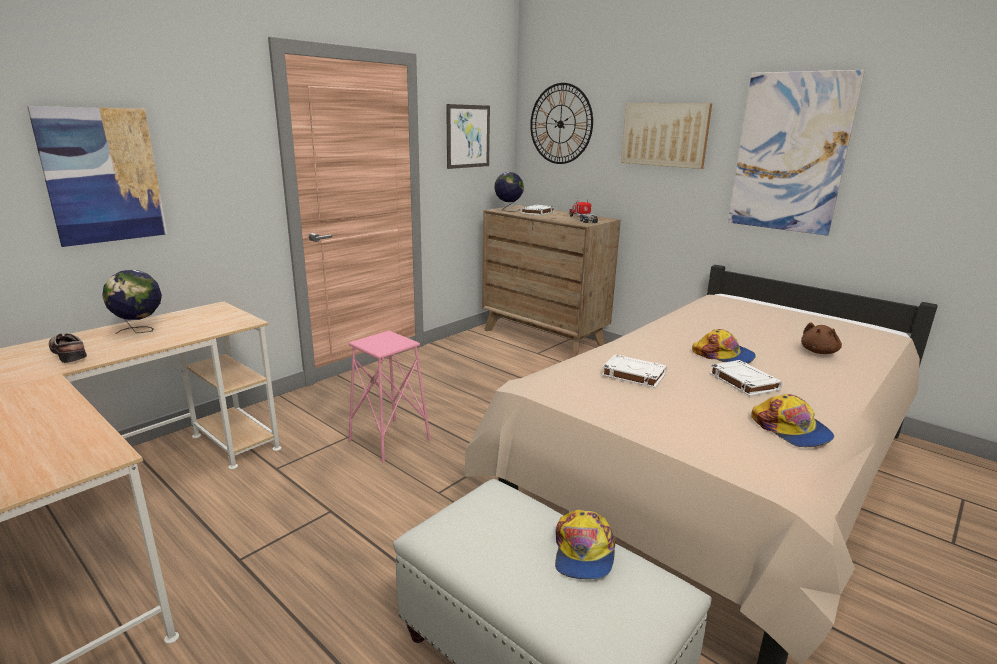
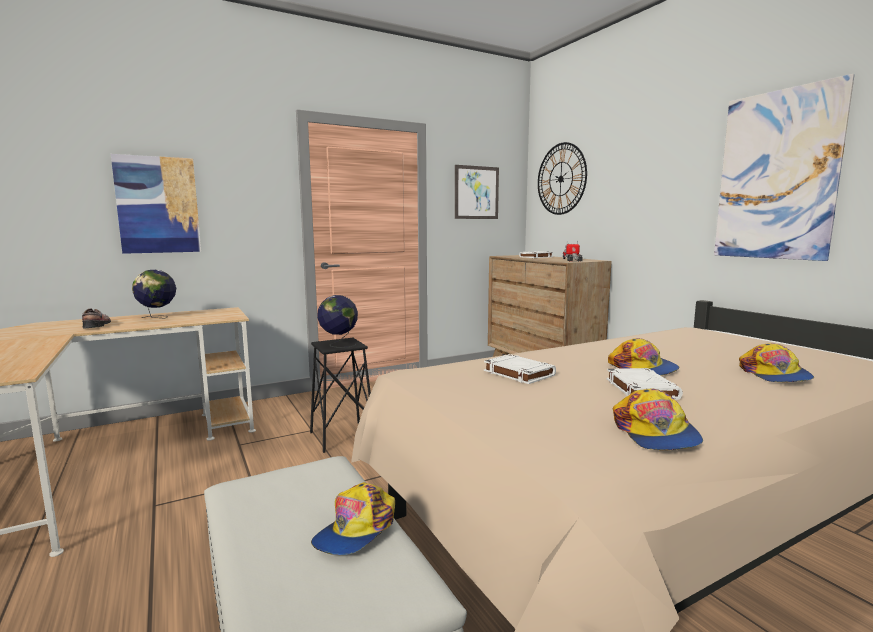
camera: 20 degrees right, 10 degrees down
pink stool [349,331,431,462] -> black stool [310,338,371,453]
globe [494,172,524,211] -> globe moved to [317,295,358,348]
picture [621,103,712,169] -> none
brown plush toy [801,323,842,354] -> cap [739,343,814,383]

